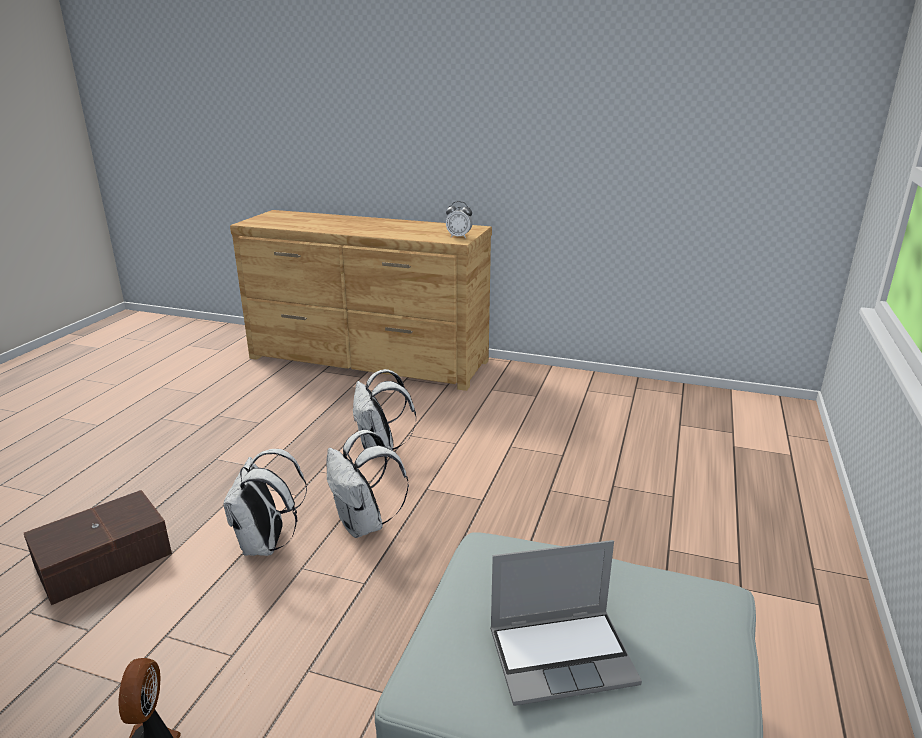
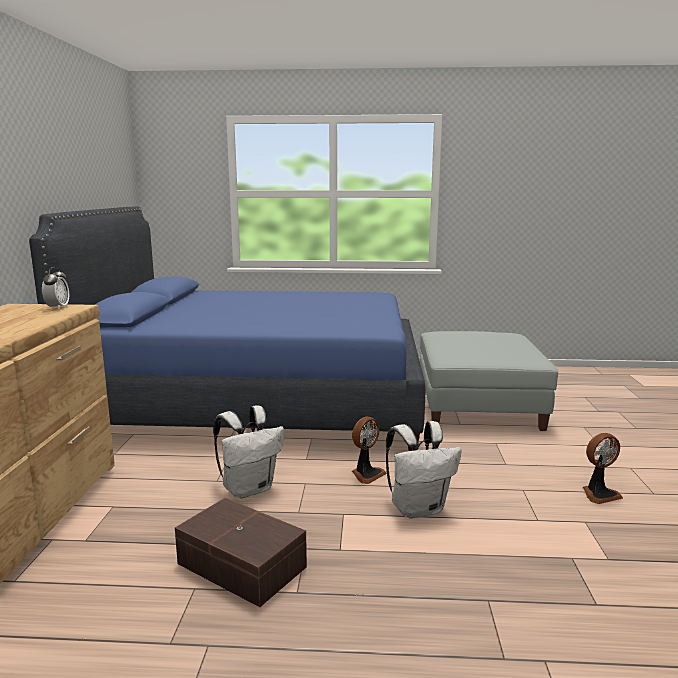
camera: 105 degrees left, 10 degrees down
brown storage box [24,490,172,605] -> brown storage box moved to [175,498,307,607]
white backpack [326,430,409,538] -> fan [352,417,387,484]
laptop [490,540,642,706] -> none
none -> blue bed [29,206,425,451]

